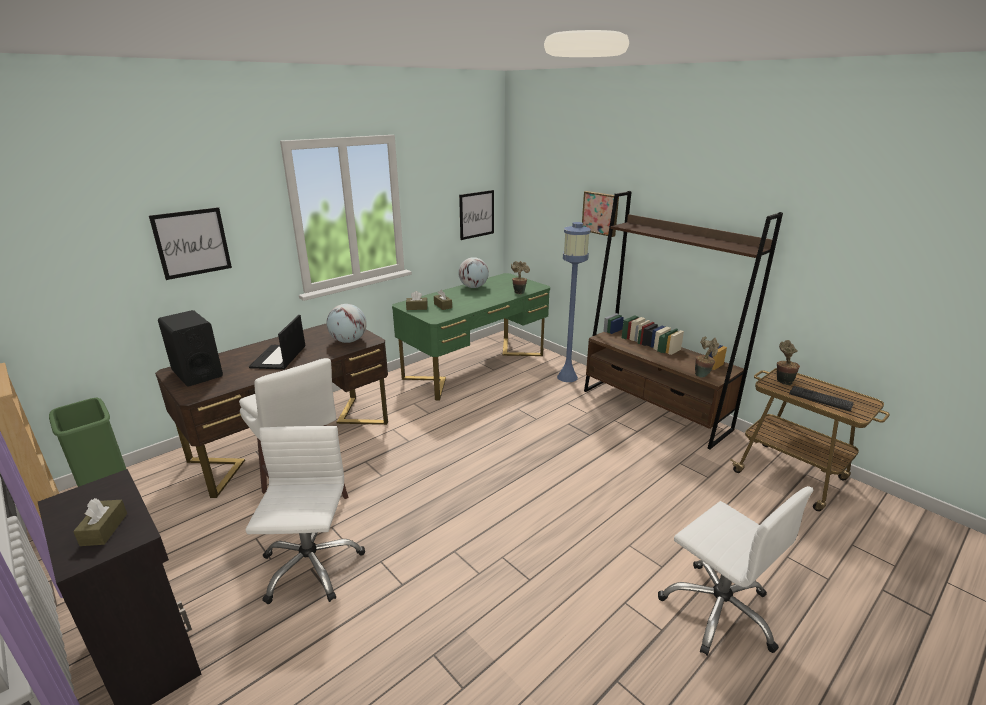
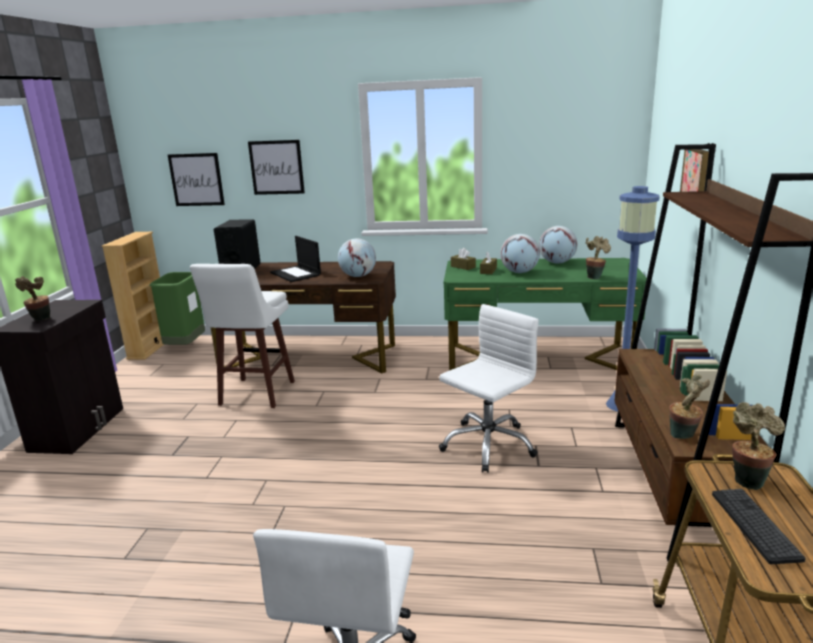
camera: 50 degrees right, 5 degrees down
brown tissue box [73,498,127,546] -> potted plant [15,276,50,321]
white office chair [246,426,365,604] -> white office chair moved to [439,304,539,473]
laptop [249,315,305,369] -> laptop turned 90 degrees counterclockwise [270,236,321,282]
picture [459,190,494,240] -> picture moved to [168,153,225,206]
none -> globe [500,234,540,273]

